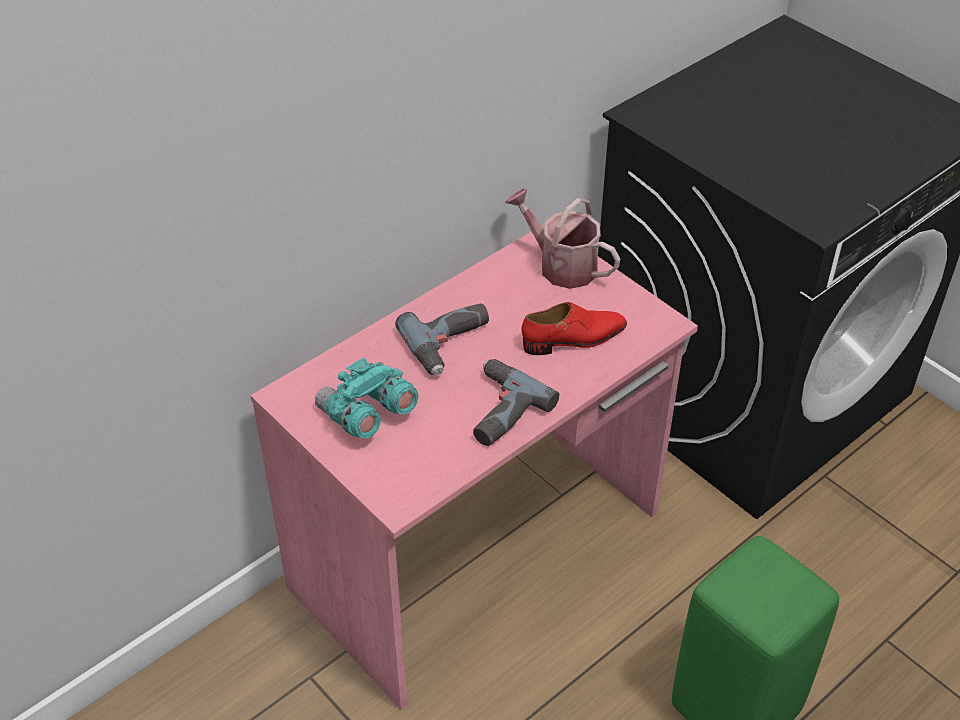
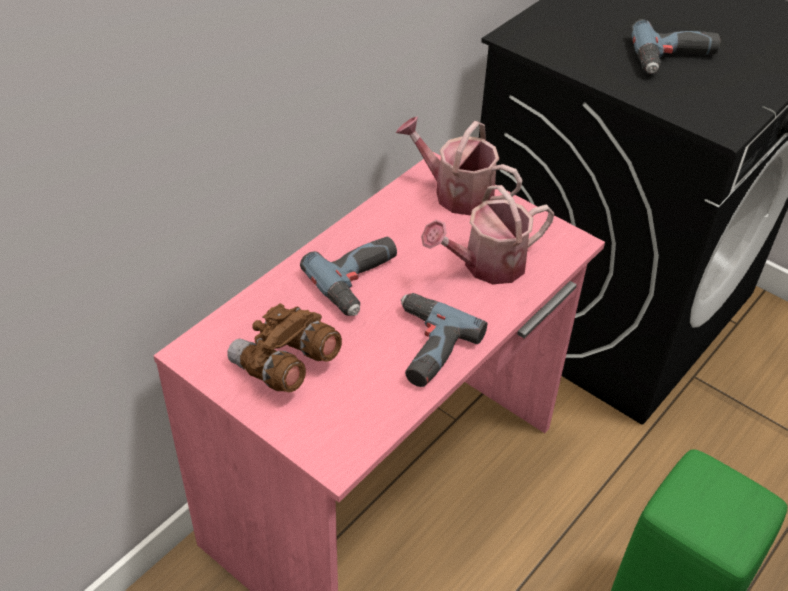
camera: 10 degrees left, 0 degrees up
turquoise binoculars [315,357,418,438] -> brown binoculars [227,303,342,392]
red shoe [522,302,627,355] -> watering can [421,185,555,284]
none -> power drill [630,19,720,74]

